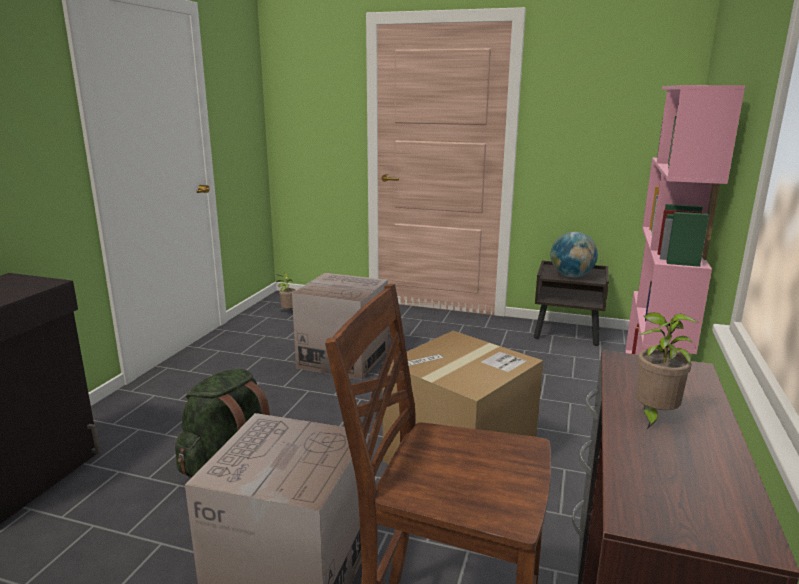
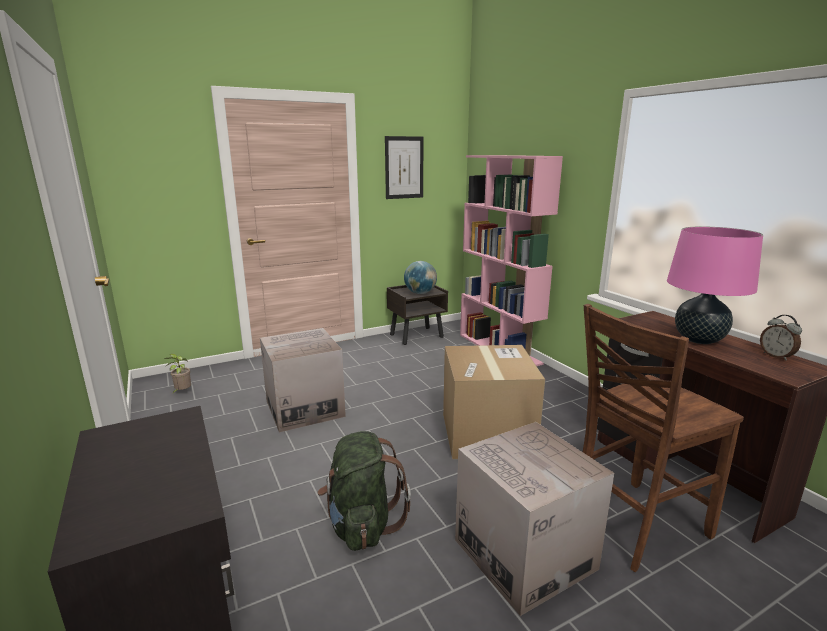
camera: 45 degrees left, 0 degrees up
potted plant [636,312,698,429] -> pink table lamp [667,227,763,344]
none -> picture [385,136,424,199]
none -> alarm clock [760,315,802,361]

